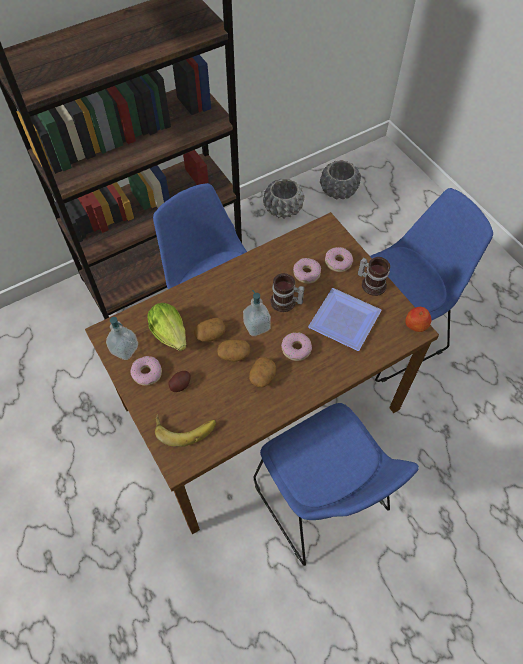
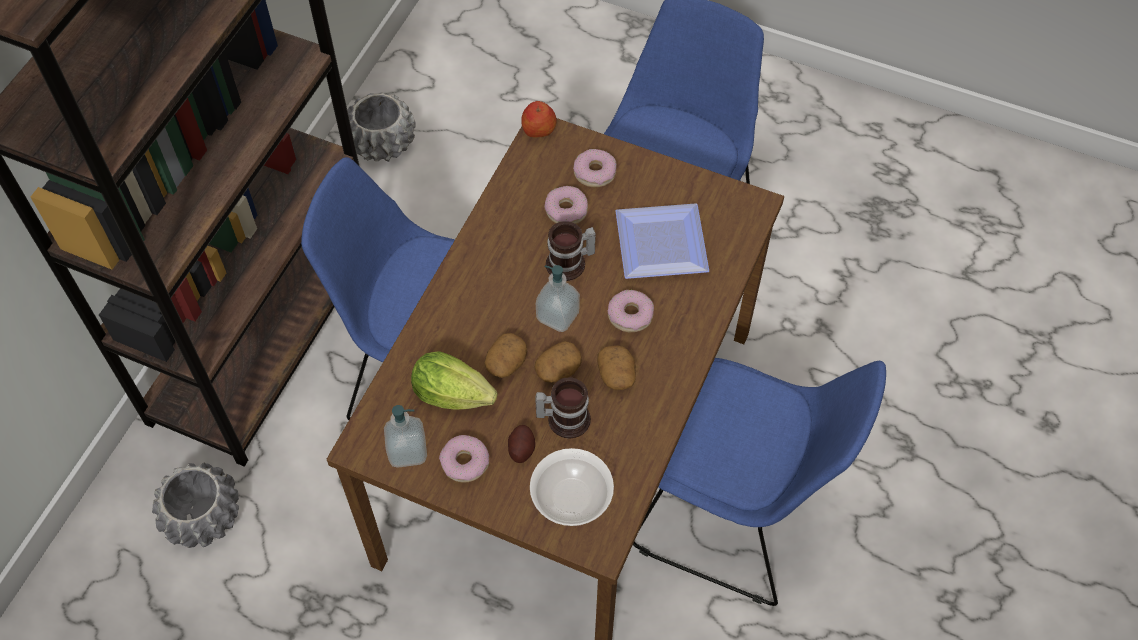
camera: 35 degrees left, 0 degrees up
banana [155,414,216,447] -> bowl [530,448,614,526]
grey planter [320,160,361,200] -> grey planter moved to [152,462,239,548]
mug [358,257,390,296] -> mug moved to [535,377,591,438]
apple [406,307,431,332] -> apple moved to [521,101,556,137]

